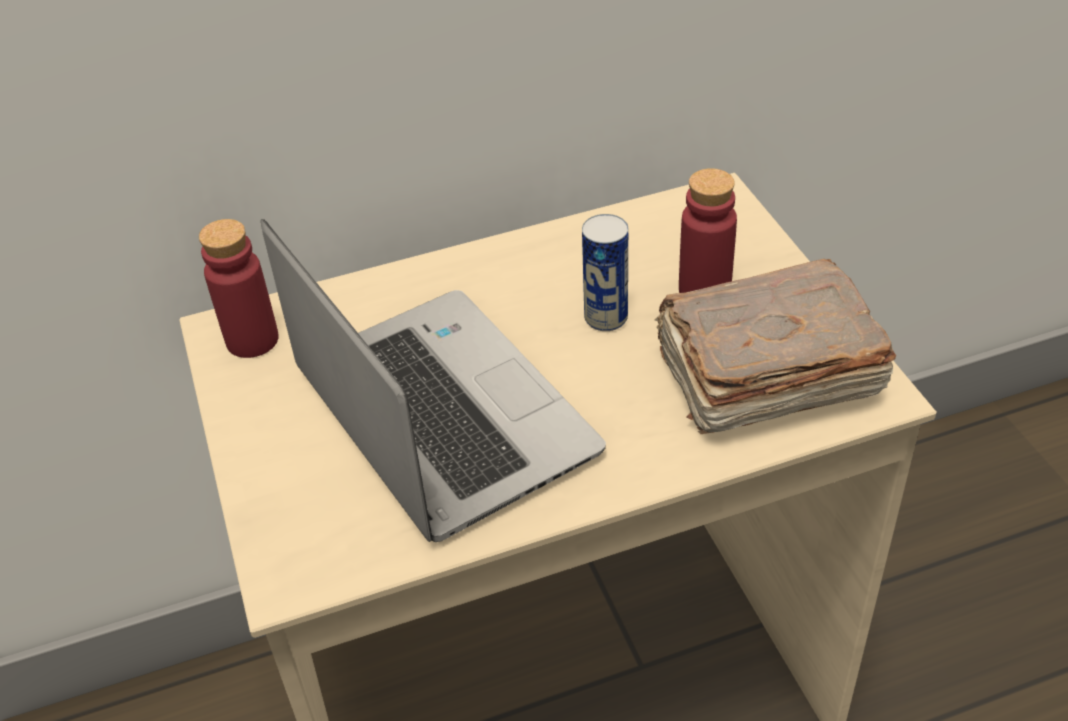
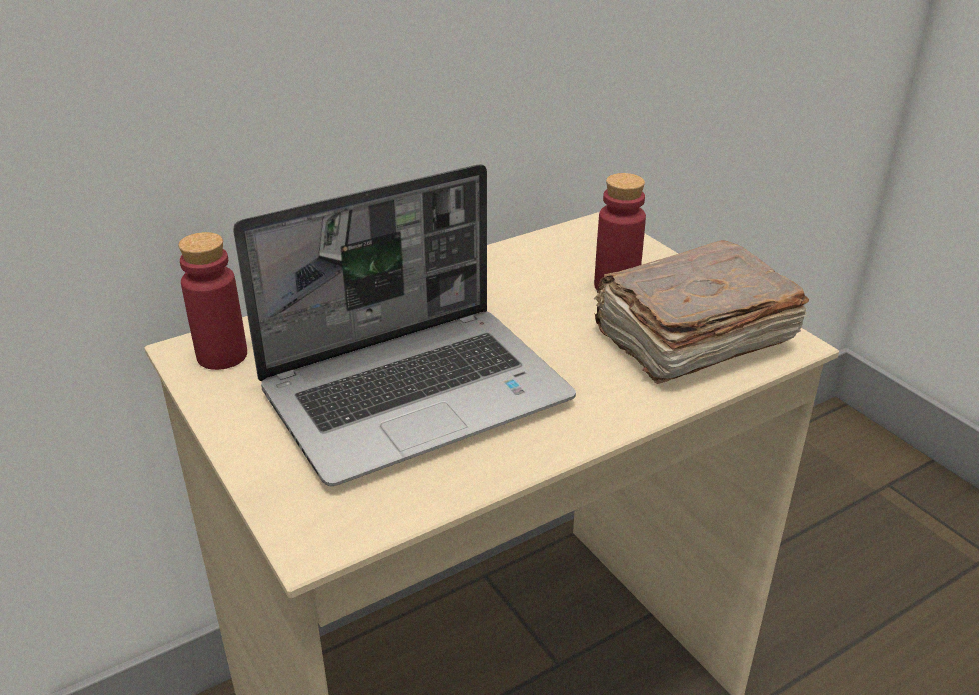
camera: 15 degrees left, 10 degrees down
laptop [261,219,606,542] -> laptop turned 105 degrees clockwise [233,164,576,486]
can [582,214,628,331] -> none

